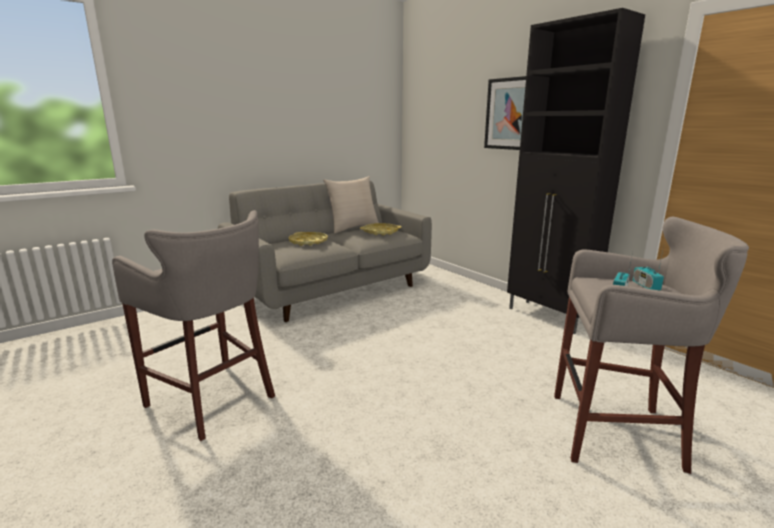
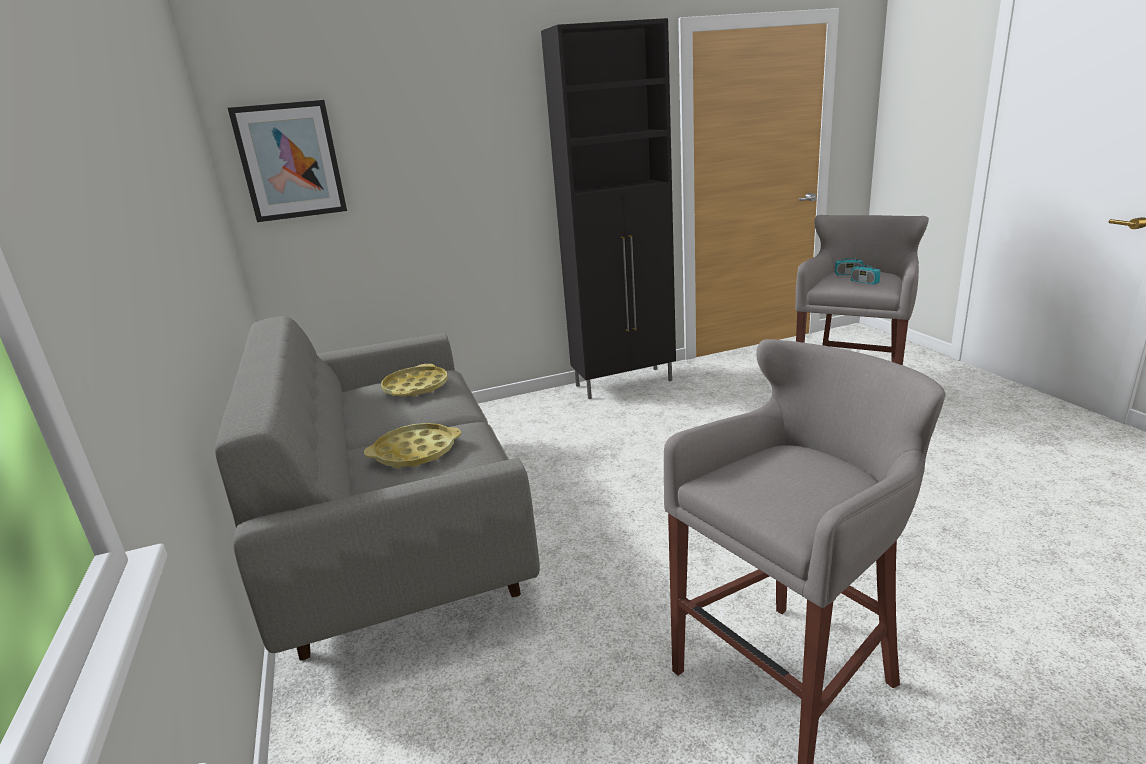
camera: 70 degrees left, 5 degrees up
beige pillow [323,176,379,233] -> none
picture [484,76,526,150] -> picture moved to [228,100,347,222]

